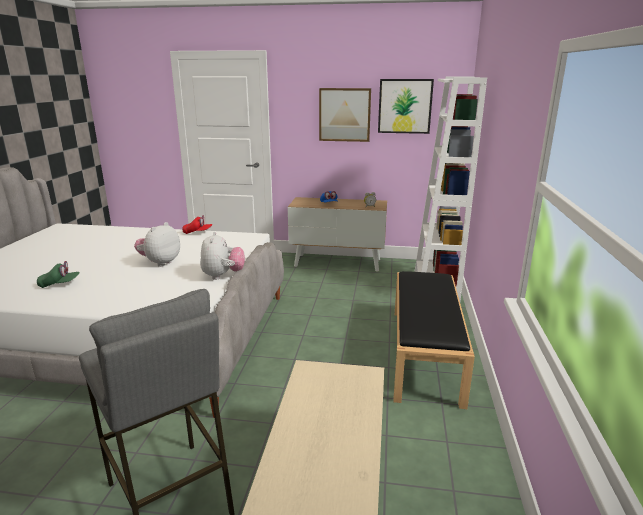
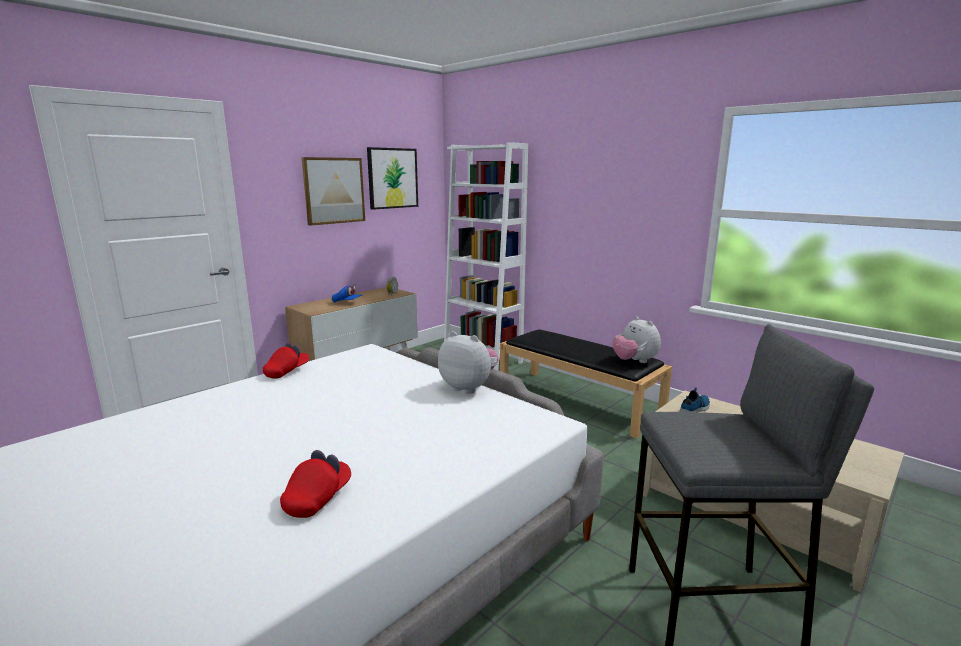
camera: 55 degrees left, 5 degrees down
green cap [37,261,80,288] -> red cap [280,450,351,518]
plush toy [134,222,180,267] -> plush toy moved to [612,317,661,363]
none -> shoe [679,388,710,412]

